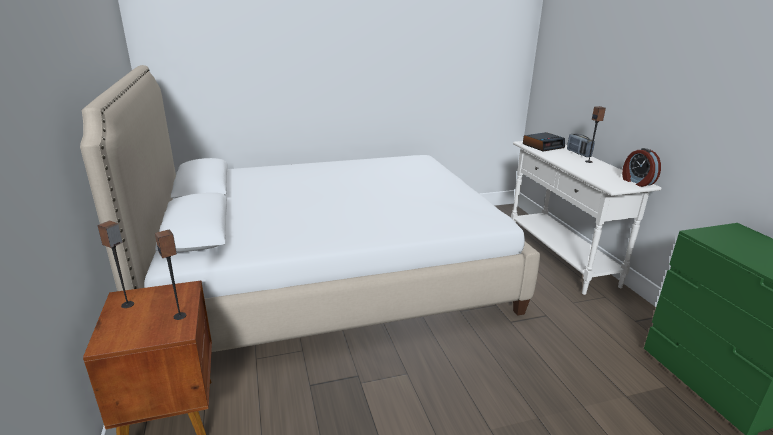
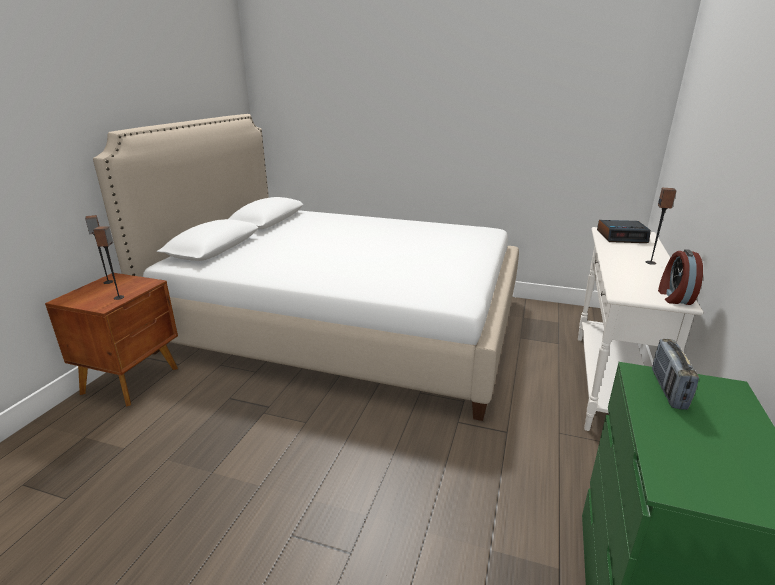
camera: 35 degrees right, 0 degrees up
radio [567,134,595,157] -> radio moved to [652,339,699,410]

